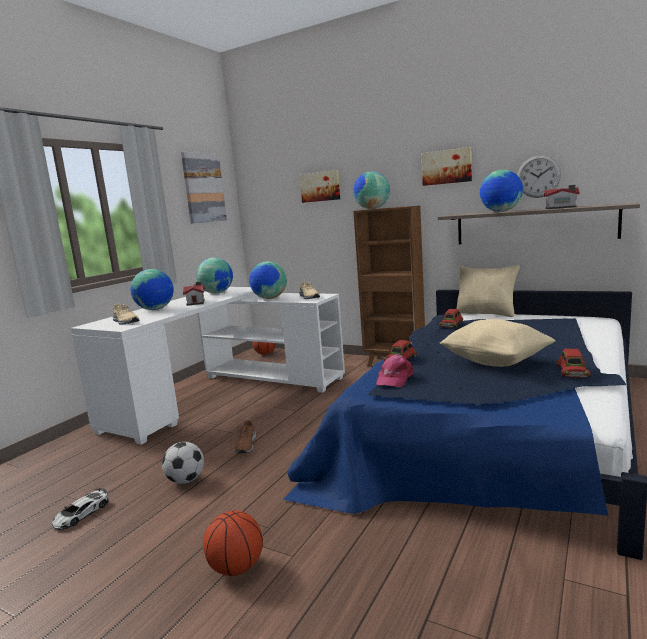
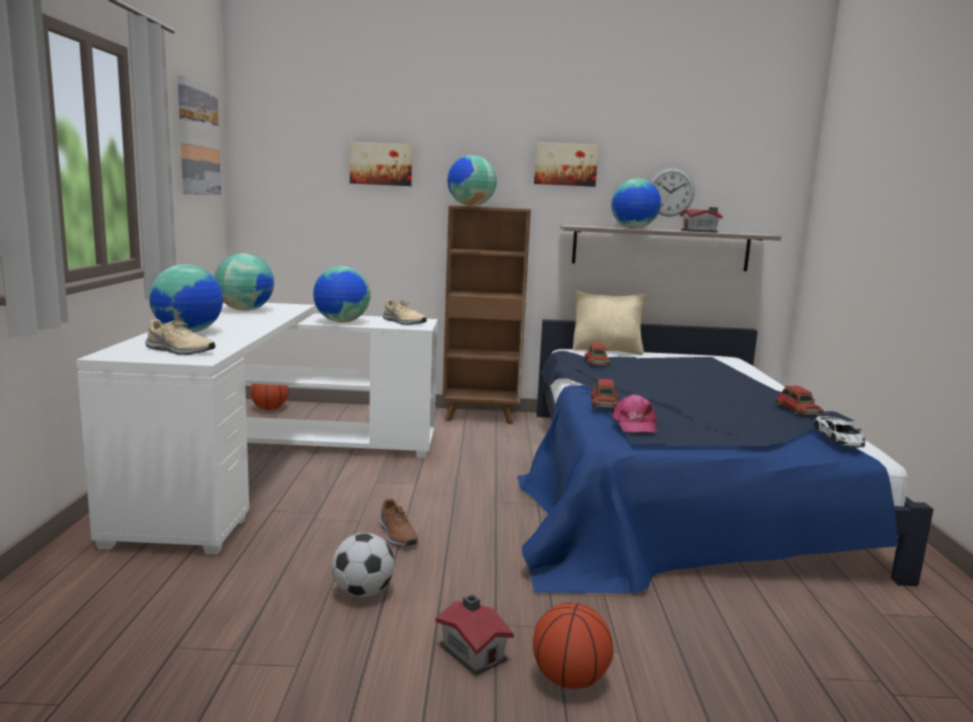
camera: 30 degrees left, 0 degrees up
toy car [52,488,109,530] -> toy car moved to [814,413,866,448]
toy house [183,281,205,306] -> toy house moved to [436,594,514,676]
beige pillow [440,319,556,367] -> none

